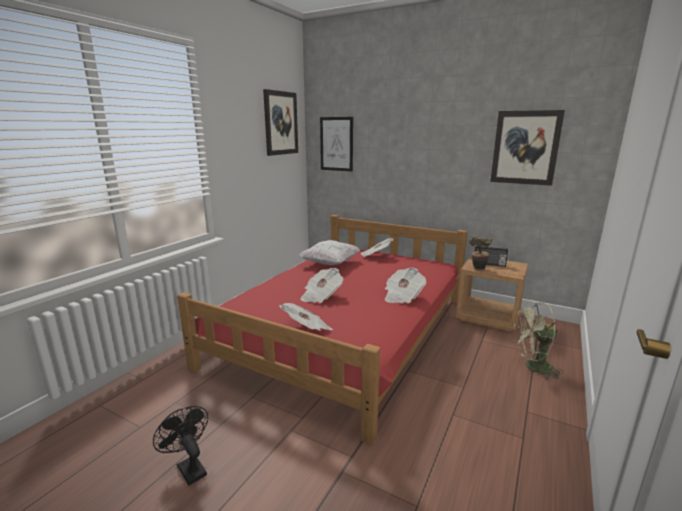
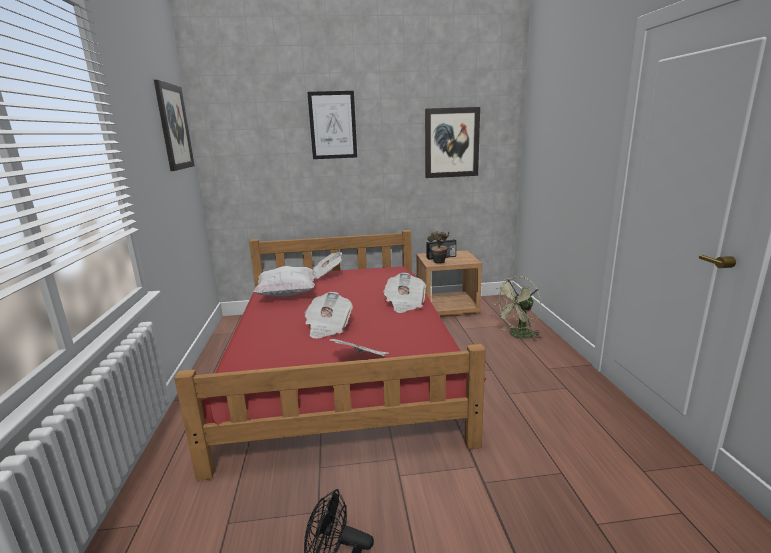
camera: 35 degrees left, 0 degrees up
picture [320,117,353,171] -> picture moved to [307,91,357,159]

